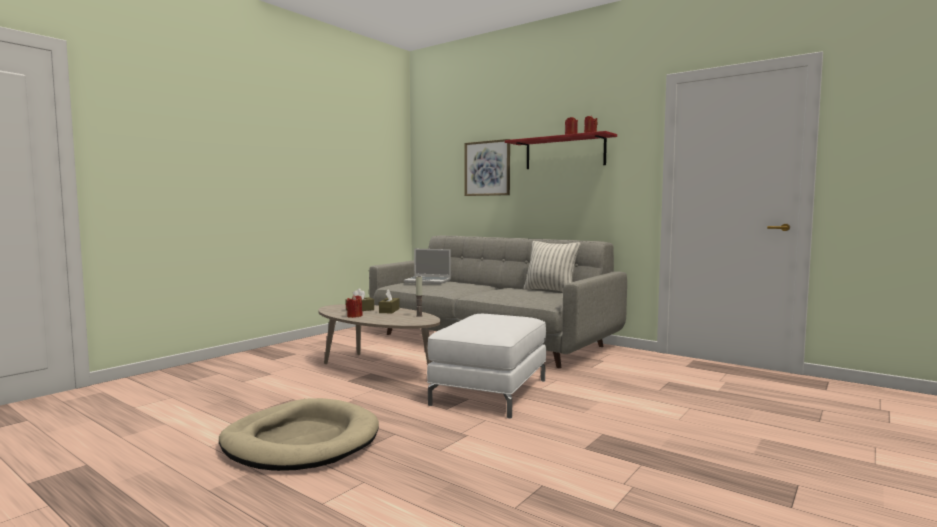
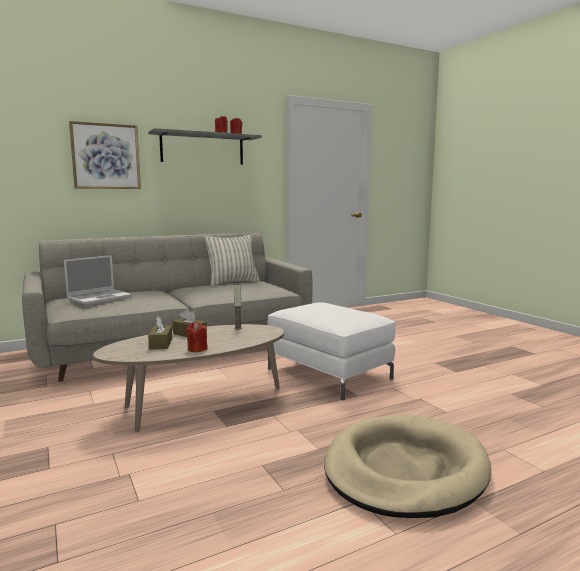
camera: 65 degrees left, 5 degrees up
red shelf [505,131,617,169] -> grey shelf [148,128,262,165]

